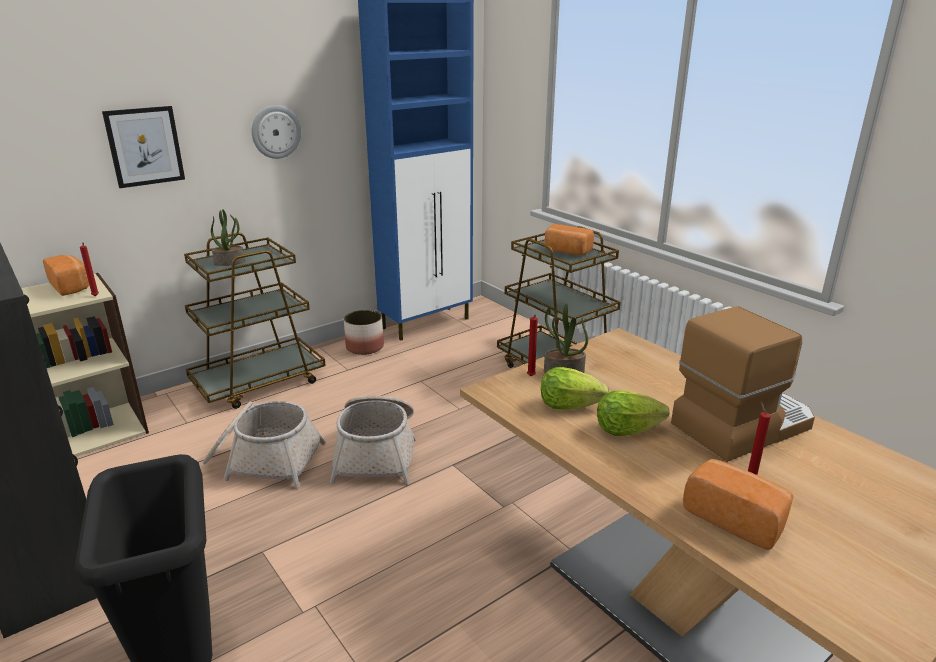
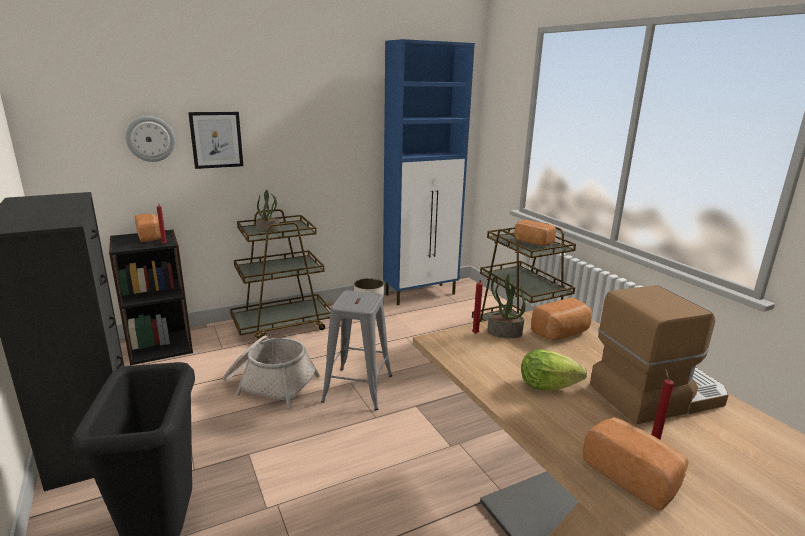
camera: 10 degrees right, 5 degrees down
beige bookcase [21,273,149,457] -> black bookcase [109,229,193,365]
wall clock [251,105,301,159] -> wall clock moved to [125,116,175,162]
basket [330,396,416,484] -> grey stool [321,290,392,410]
lettuce [541,367,609,410] -> none
none -> bread [531,298,592,340]

